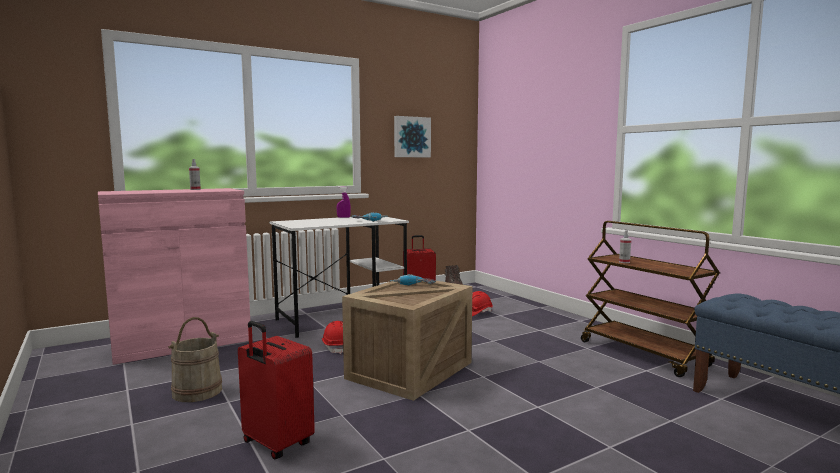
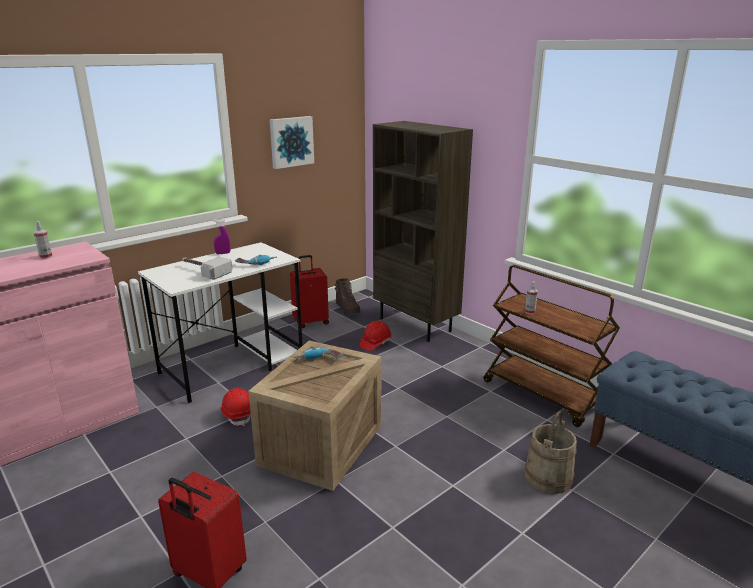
camera: 10 degrees left, 15 degrees up
beige bucket [168,317,222,402] -> beige bucket moved to [525,411,577,494]
none -> hammer [182,257,233,280]
none -> brown bookcase [373,121,473,342]

